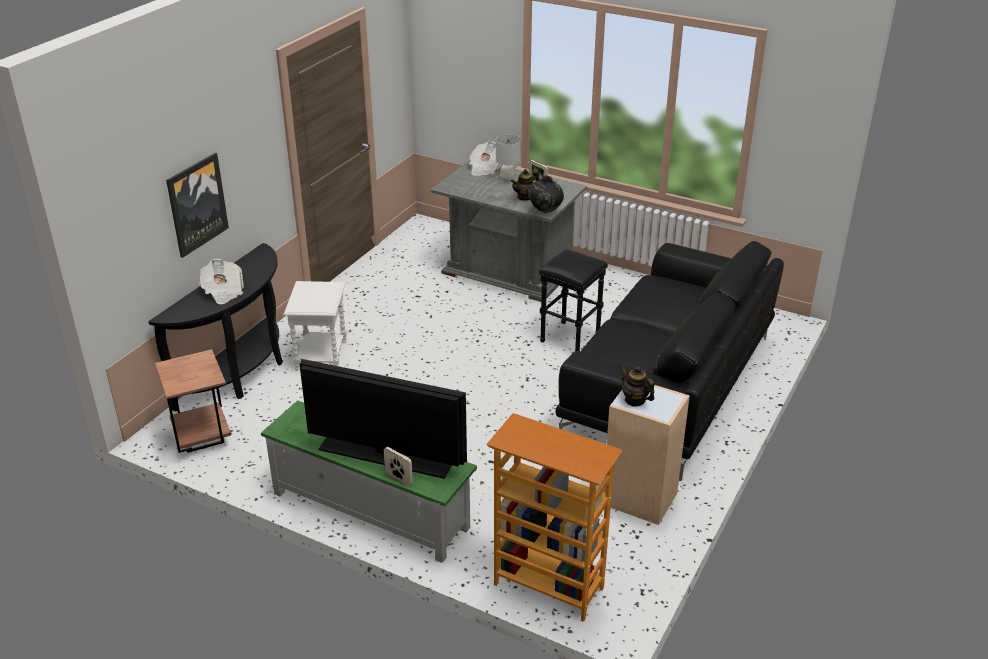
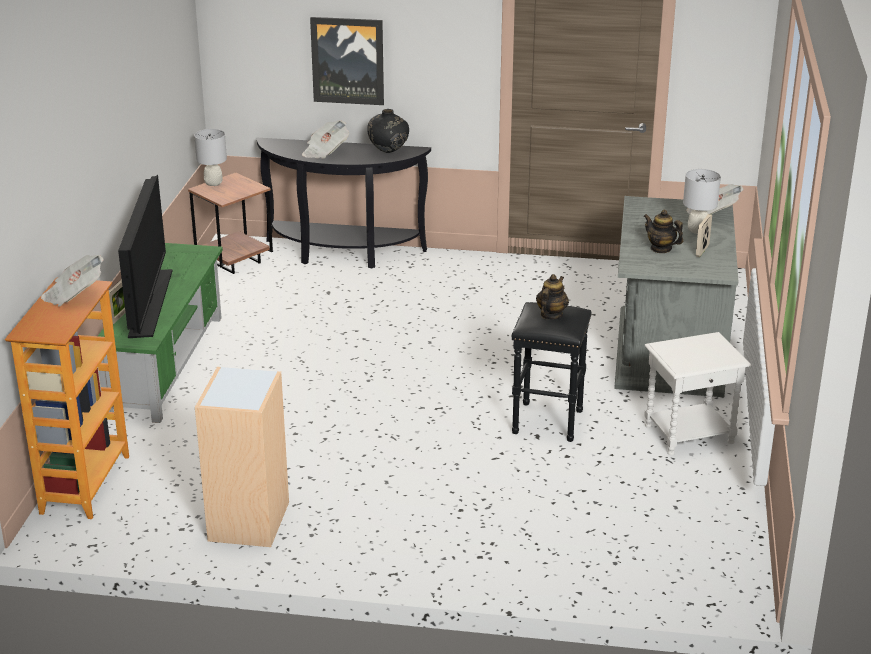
camera: 70 degrees right, 5 degrees down
white side table [283,281,347,370] -> white side table moved to [644,332,752,455]
black vase [528,176,564,213] -> black vase moved to [367,109,409,153]
black sofa [556,241,784,481] -> none
teapot [621,366,655,407] -> teapot moved to [536,274,569,320]
none -> newspaper [41,255,104,307]
none -> grey table lamp [194,129,227,186]

